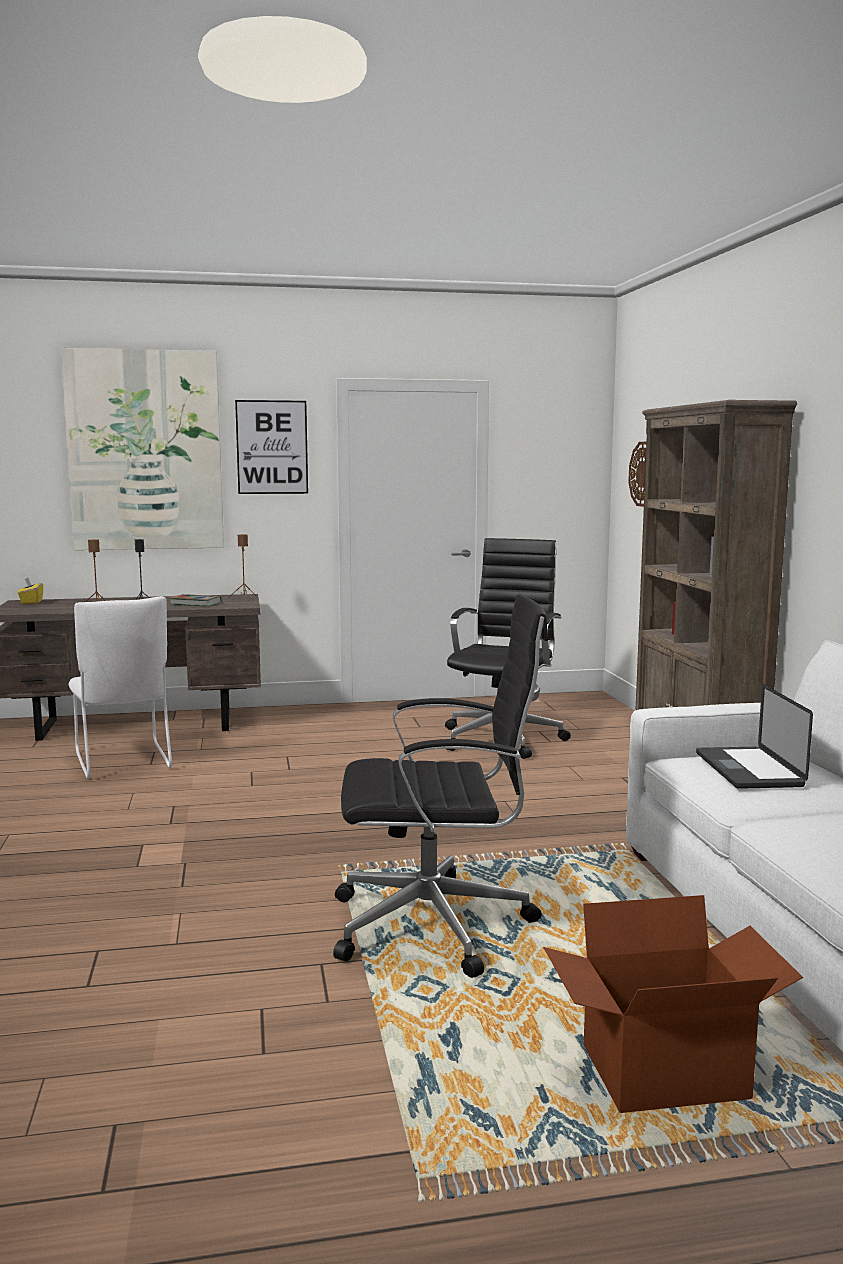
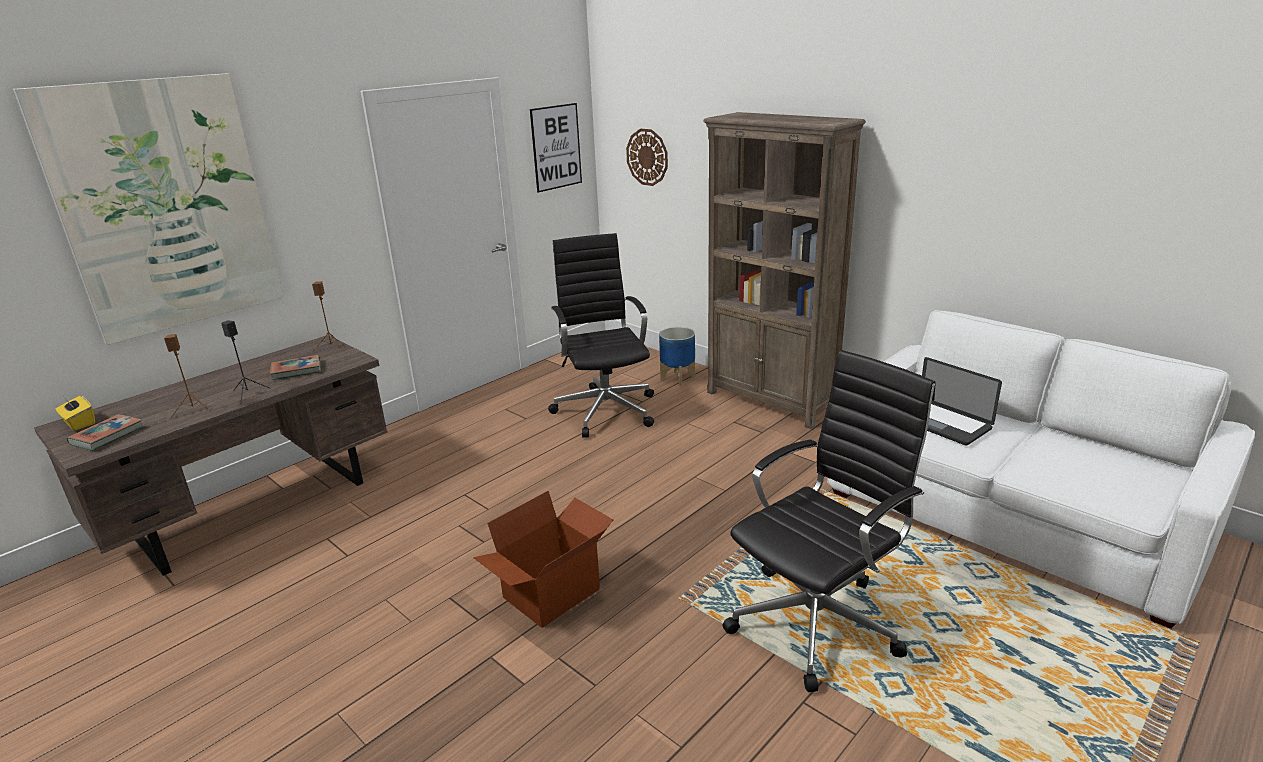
camera: 35 degrees left, 15 degrees up
white chair [69,597,172,779] -> none
picture [235,400,308,494] -> picture moved to [530,103,582,193]
cardboard box [544,895,803,1113] -> cardboard box moved to [473,491,613,628]
none -> book [67,414,144,451]
none -> planter [659,327,695,386]

